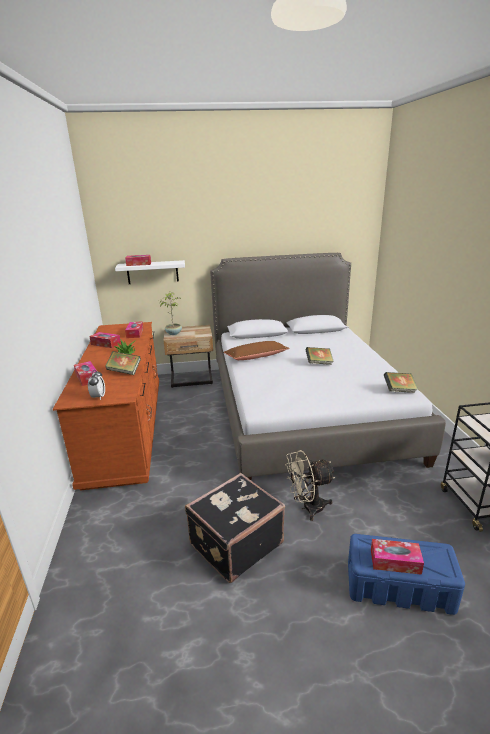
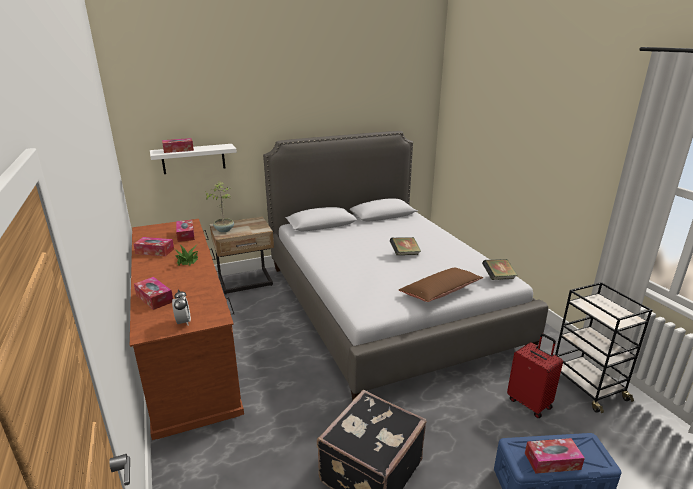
camera: 15 degrees left, 0 degrees up
book [105,351,141,375] -> none
brown pillow [224,341,290,360] -> brown pillow moved to [399,268,483,302]
beige fan [285,450,335,521] -> none
none -> red suitcase [507,333,563,418]

